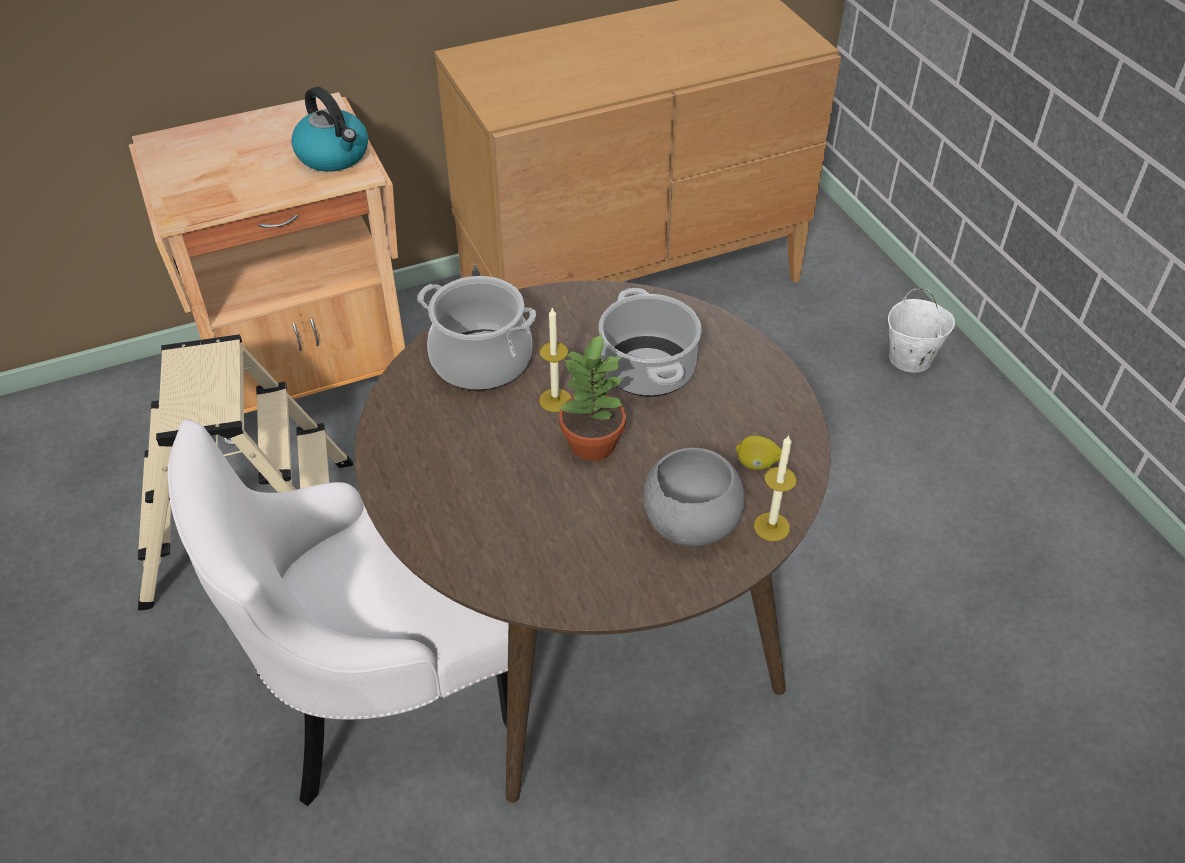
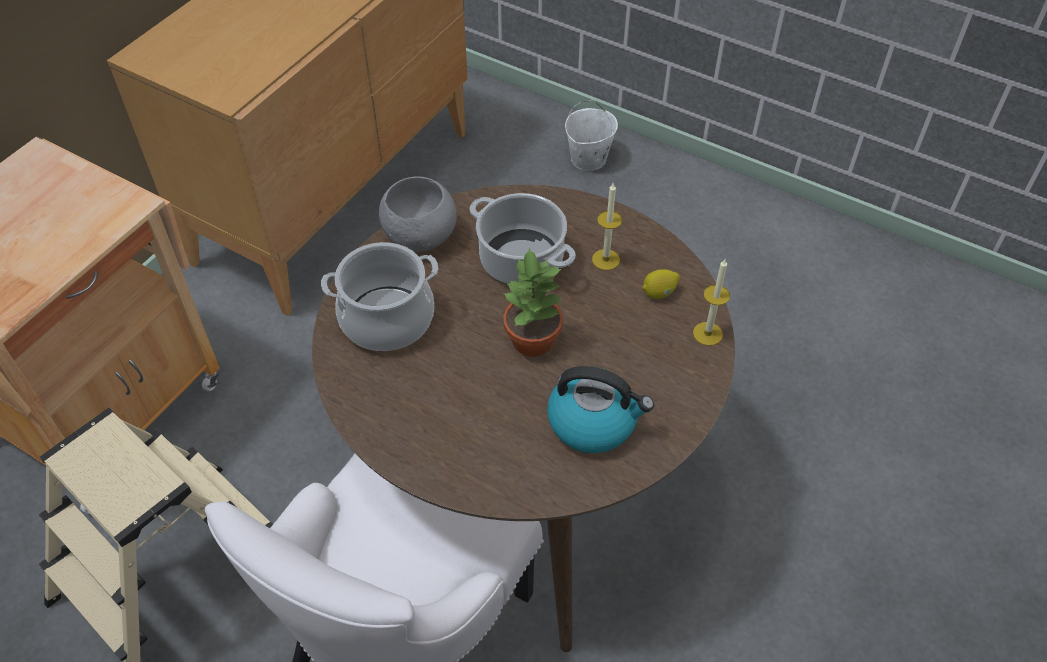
camera: 35 degrees left, 5 degrees up
kettle [291,87,369,172] -> kettle moved to [547,366,654,453]
candle [539,307,571,412] -> candle moved to [592,183,622,270]
grey bowl [643,448,745,546] -> grey bowl moved to [379,176,457,252]

